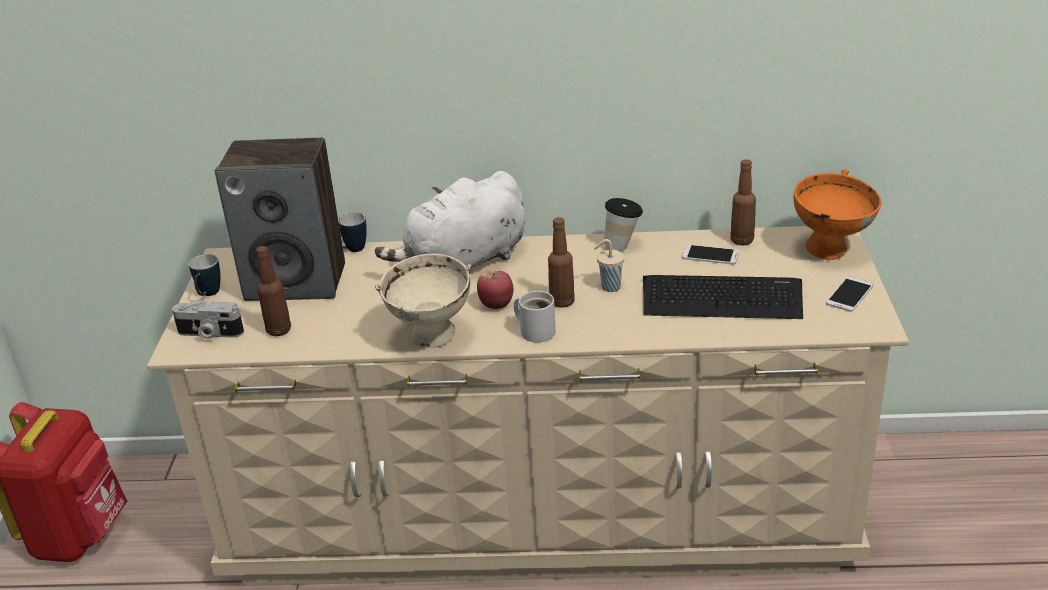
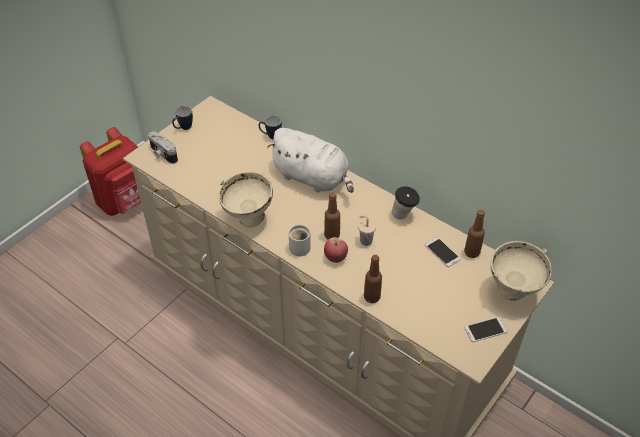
camera: 35 degrees right, 15 degrees up
speaker [215,138,345,301] -> none
brown bottle [256,246,291,336] -> brown bottle moved to [364,255,382,303]
white plush toy [375,171,525,268] -> white plush toy turned 150 degrees counterclockwise [267,128,354,193]
apple [477,271,513,309] -> apple moved to [324,237,348,263]
keyboard [643,275,803,319] -> none
orange bowl [794,169,881,260] -> beige bowl [491,241,552,301]

